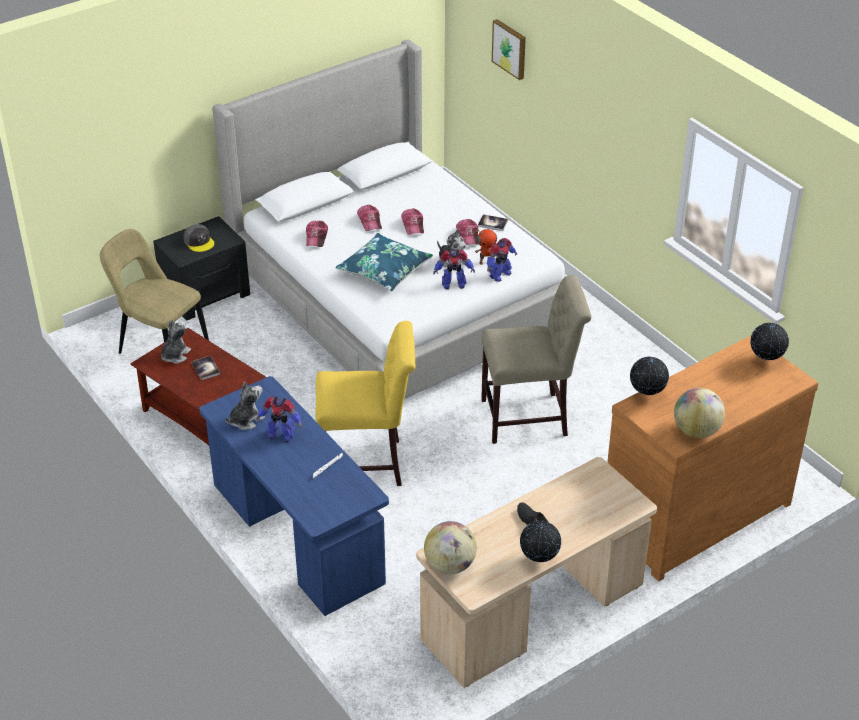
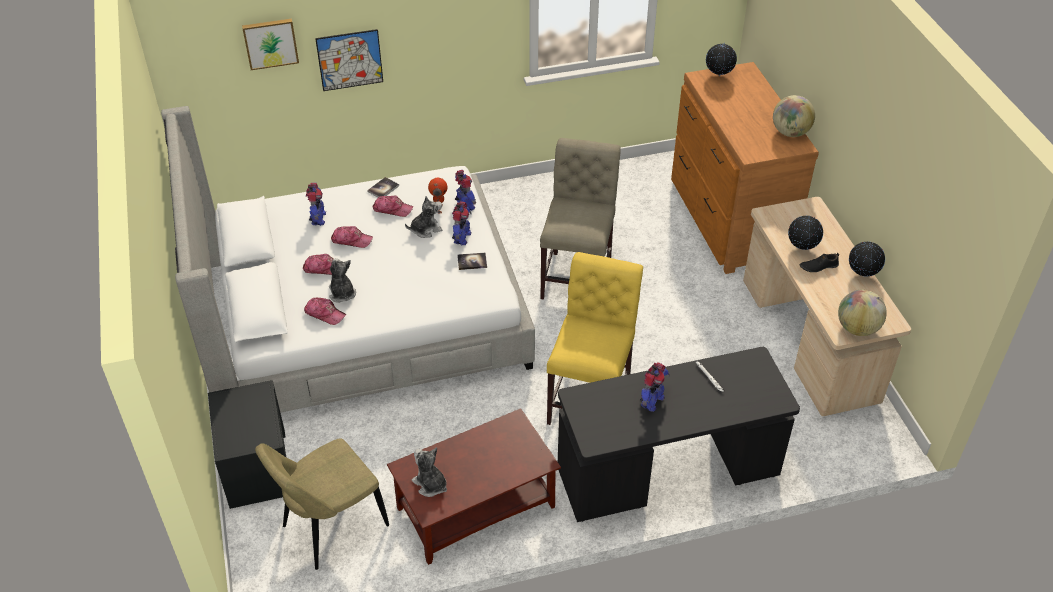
camera: 70 degrees left, 5 degrees up
grey cap [183,224,214,252] -> none
book [191,356,221,380] -> book moved to [457,253,487,270]
blue desk [199,376,389,616] -> black desk [558,347,800,522]
plush toy [225,382,265,430] -> plush toy moved to [329,258,356,303]
blue pillow [335,233,433,291] -> none
globe [630,356,669,395] -> globe moved to [788,216,823,250]
none -> toy robot [306,183,326,226]
none -> picture [315,29,383,91]

